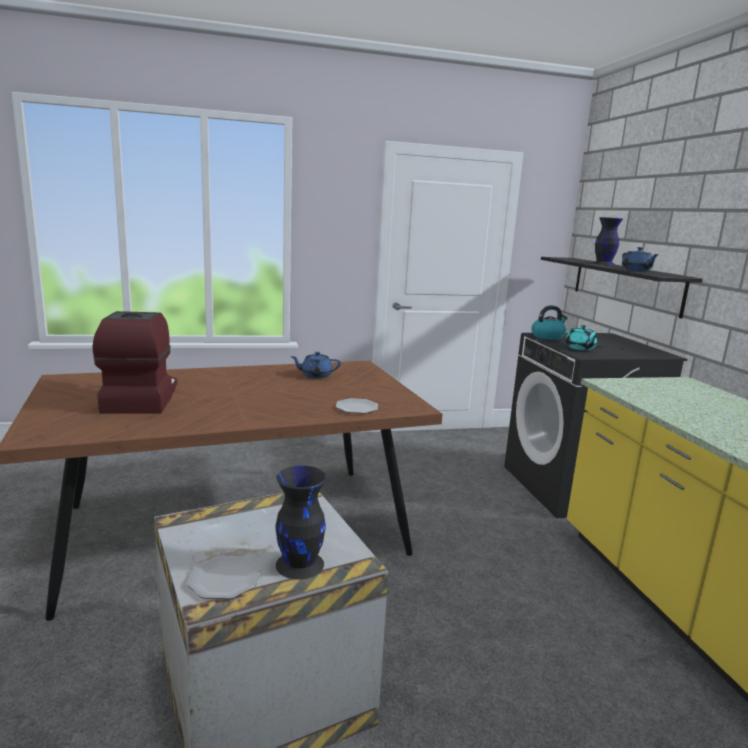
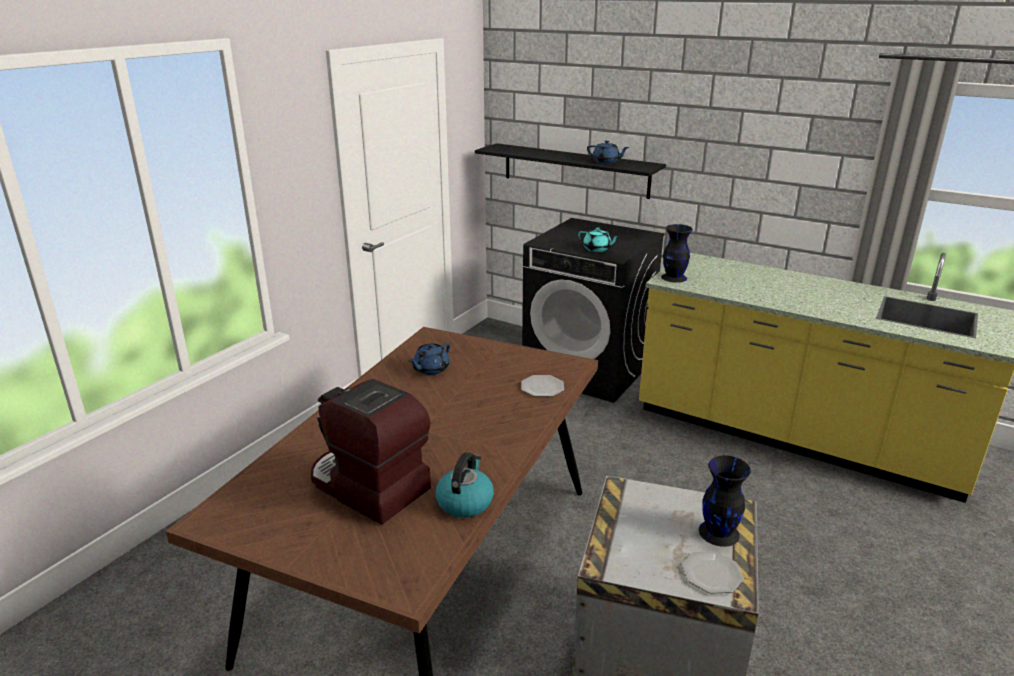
camera: 45 degrees left, 10 degrees up
kettle [531,305,567,340] -> kettle moved to [435,452,494,518]
black vase [593,217,623,265] -> black vase moved to [661,224,693,283]

